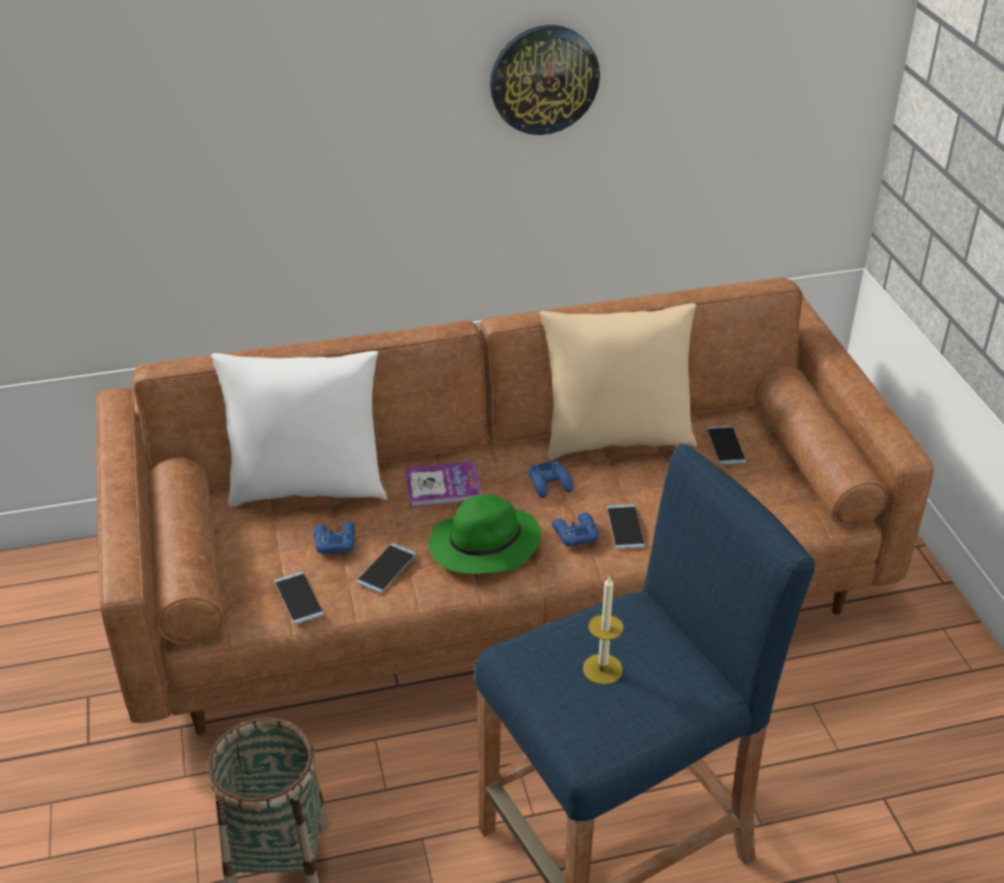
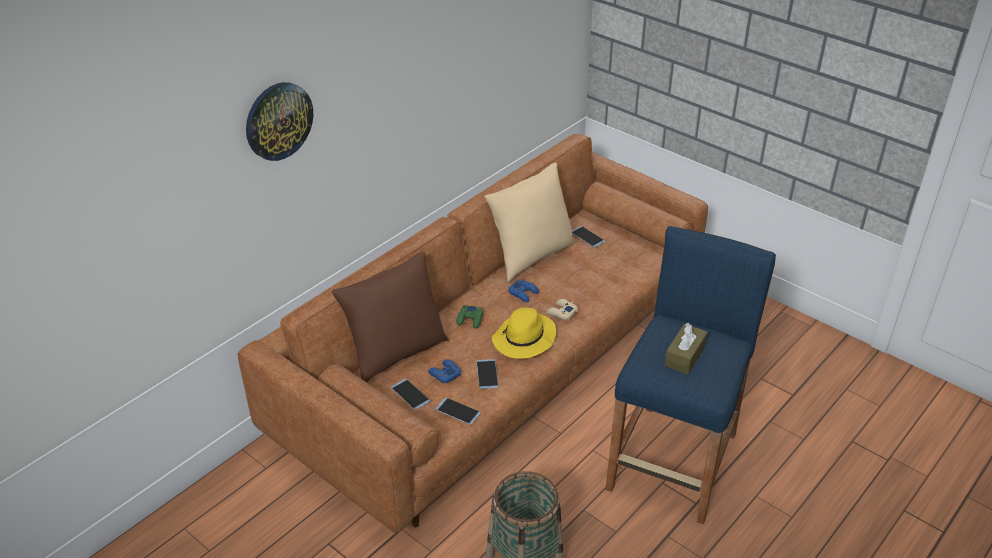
camera: 35 degrees left, 0 degrees up
white pillow [211,351,387,507] -> brown pillow [332,251,449,382]
book [405,461,482,508] -> green game controller [456,305,484,328]
green hat [429,494,541,574] -> yellow hat [492,308,556,359]
wall clock [490,25,600,135] -> wall clock moved to [246,82,313,161]
blue game controller [552,512,599,547] -> beige game controller [547,299,578,320]
candle [583,575,623,685] -> brown tissue box [664,323,708,374]
phone [607,504,645,549] -> phone moved to [391,379,430,410]

